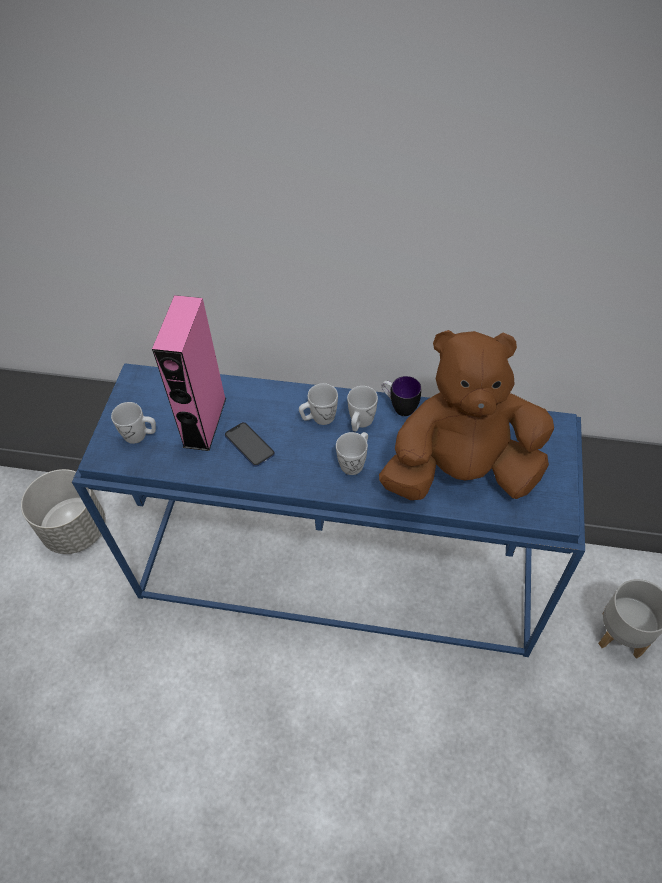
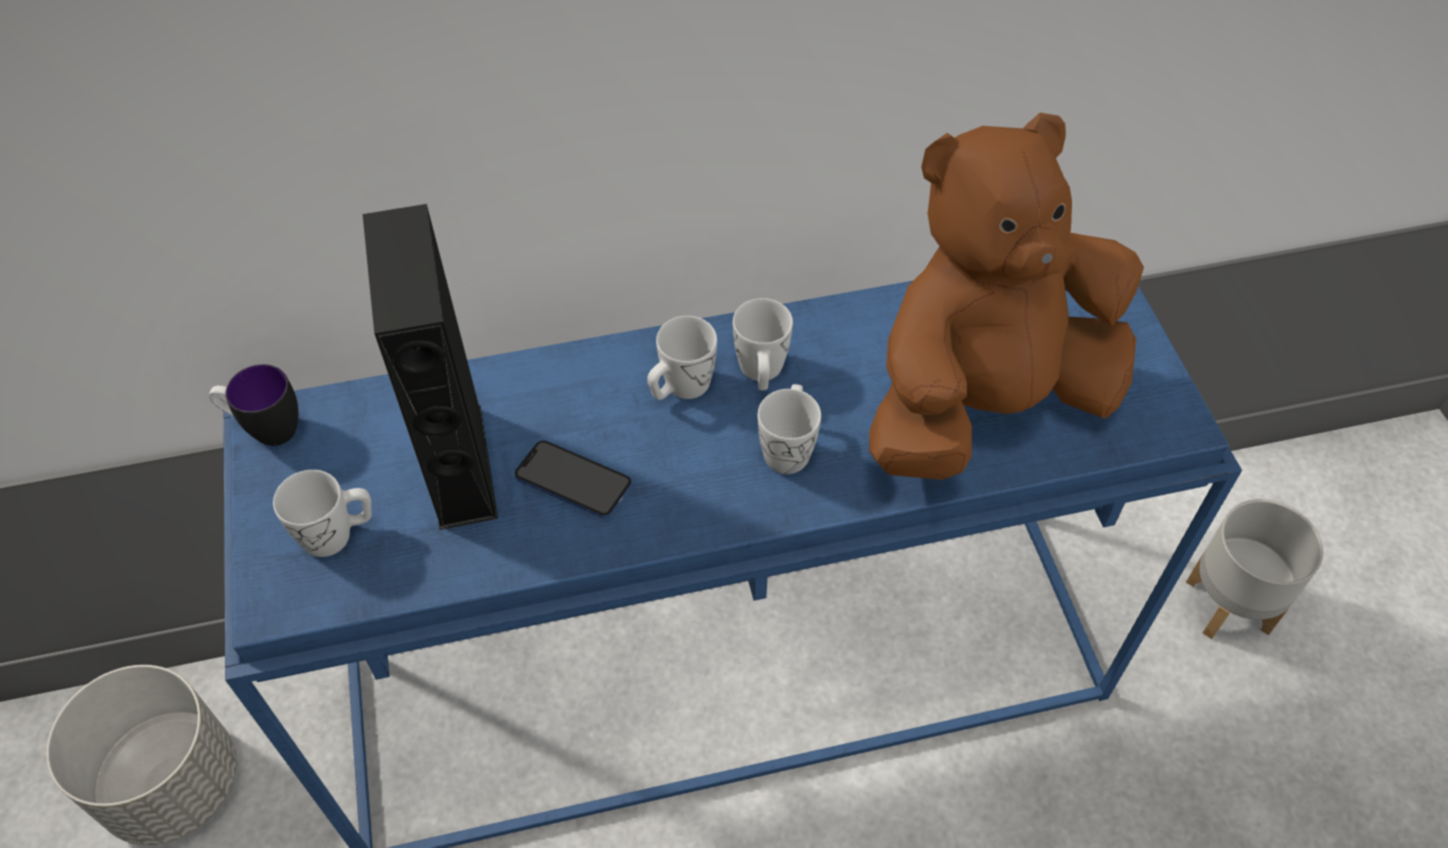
camera: 25 degrees left, 0 degrees up
pink speaker [152,295,226,451] -> black speaker [363,204,498,530]
mug [382,376,421,416] -> mug moved to [209,364,298,446]

